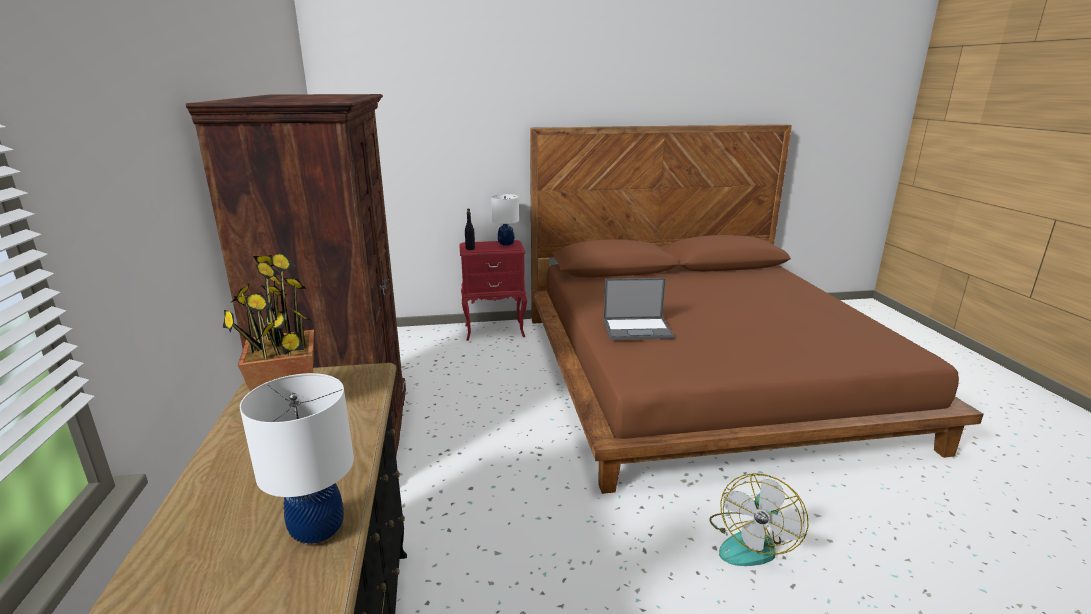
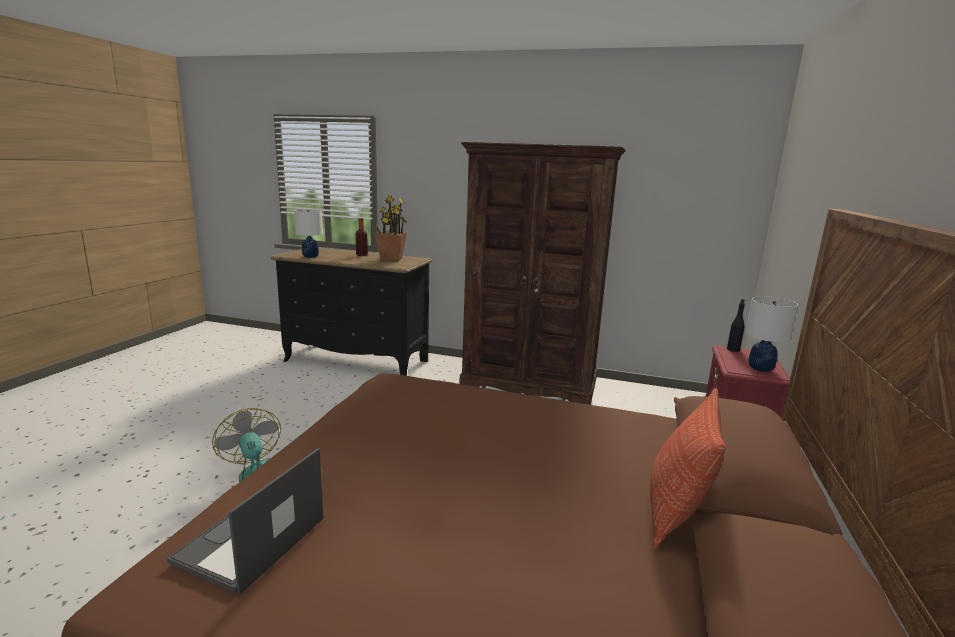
camera: 115 degrees right, 5 degrees down
laptop [603,278,674,340] -> laptop moved to [167,448,324,595]
none -> bottle [355,218,368,256]
none -> orange pillow [650,388,726,549]

